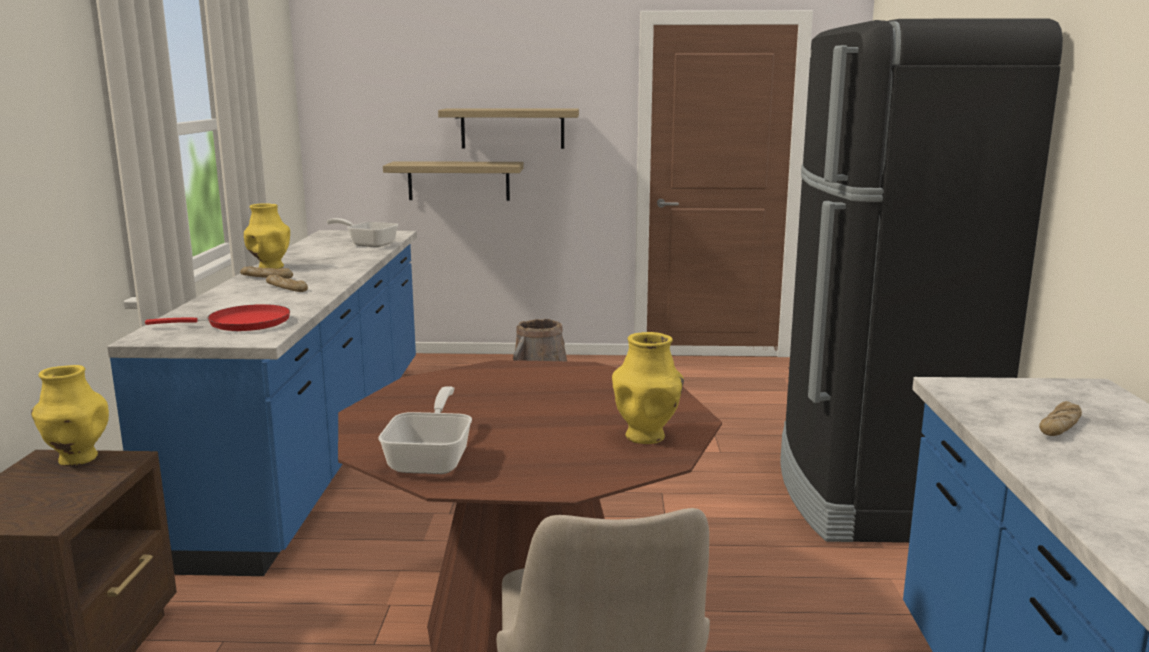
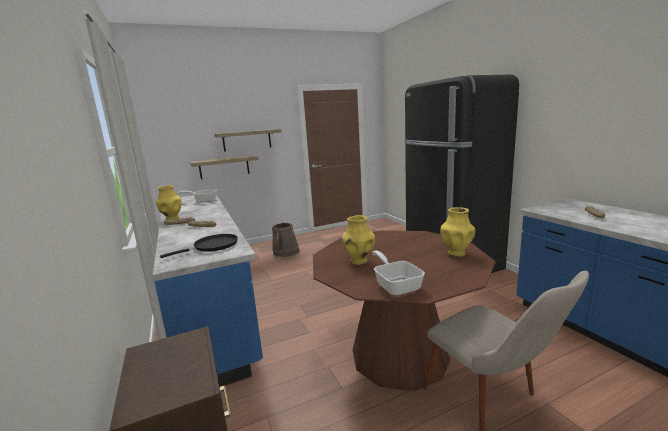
camera: 25 degrees left, 0 degrees up
yellow vase [31,365,109,466] -> yellow vase moved to [342,215,375,265]
red frying pan [145,304,290,331] -> black frying pan [160,234,238,258]

